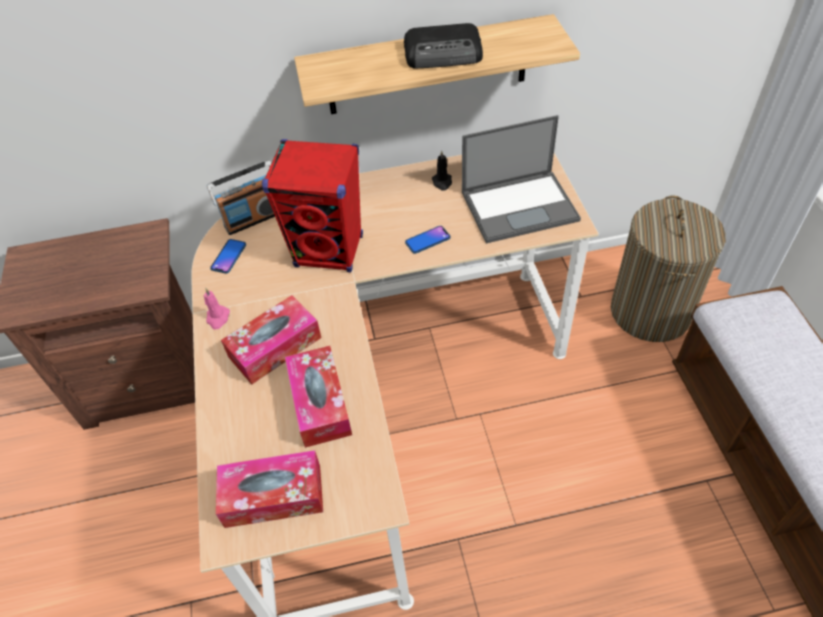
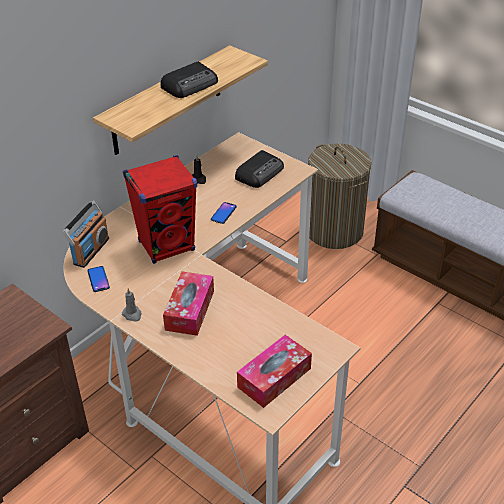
camera: 40 degrees left, 10 degrees down
pink candle [204,288,230,330] -> grey candle [122,288,142,322]
tissue box [285,346,352,448] -> none
laptop [462,115,581,243] -> radio [235,150,284,188]

